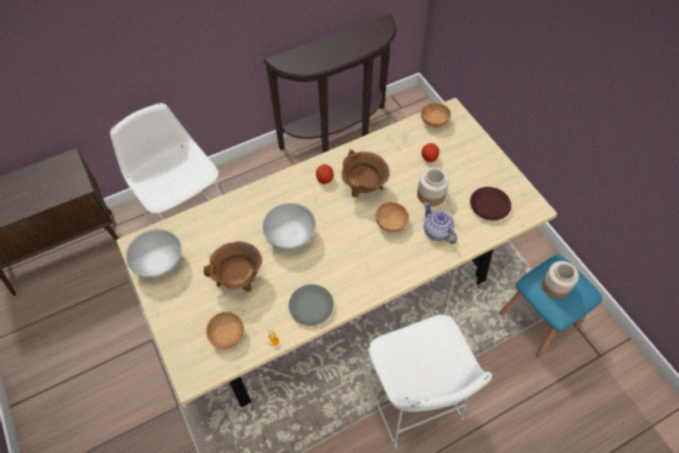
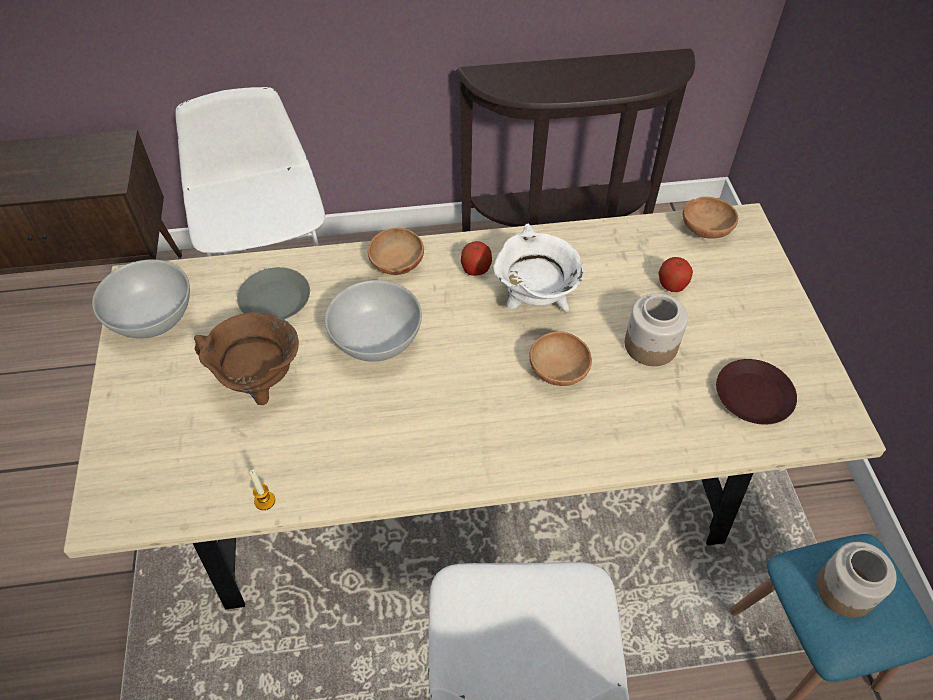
camera: 20 degrees right, 5 degrees down
brown bowl [206,312,244,348] -> brown bowl moved to [368,228,424,275]
grey plate [289,284,334,326] -> grey plate moved to [237,267,310,319]
brown cooking pot [342,149,390,197] -> white cooking pot [494,224,583,313]
teapot [424,203,457,244] -> none

